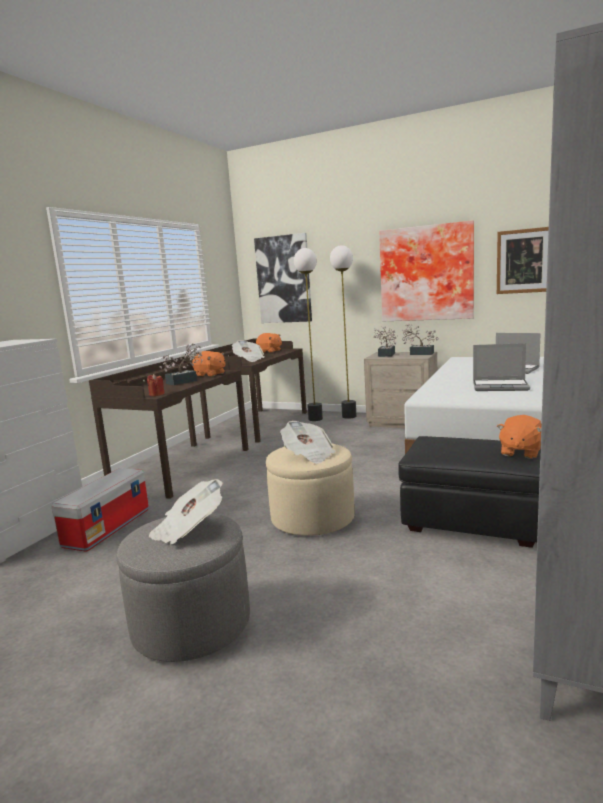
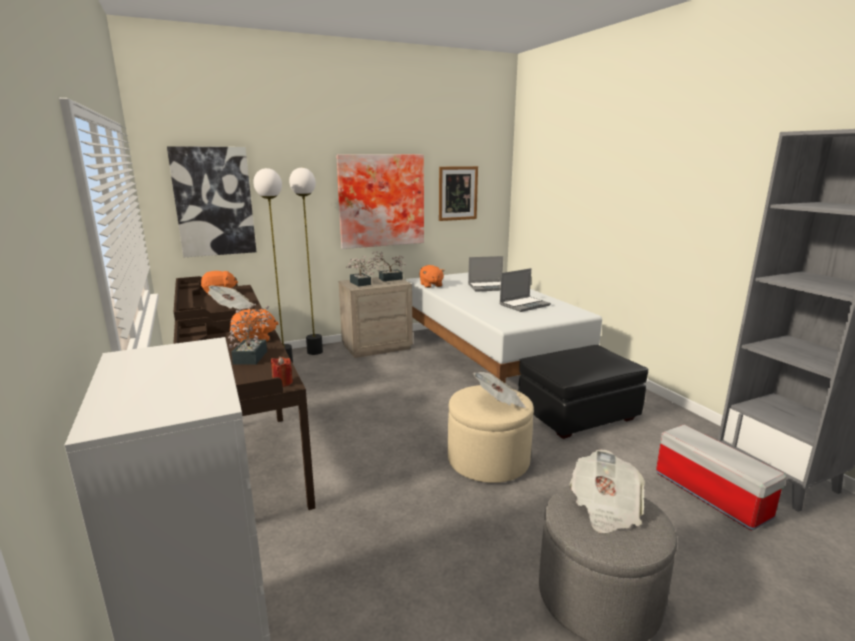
camera: 50 degrees left, 5 degrees up
storage box [51,468,149,552] -> storage box moved to [656,424,786,531]
orange plush toy [497,415,541,459] -> orange plush toy moved to [419,265,445,288]

